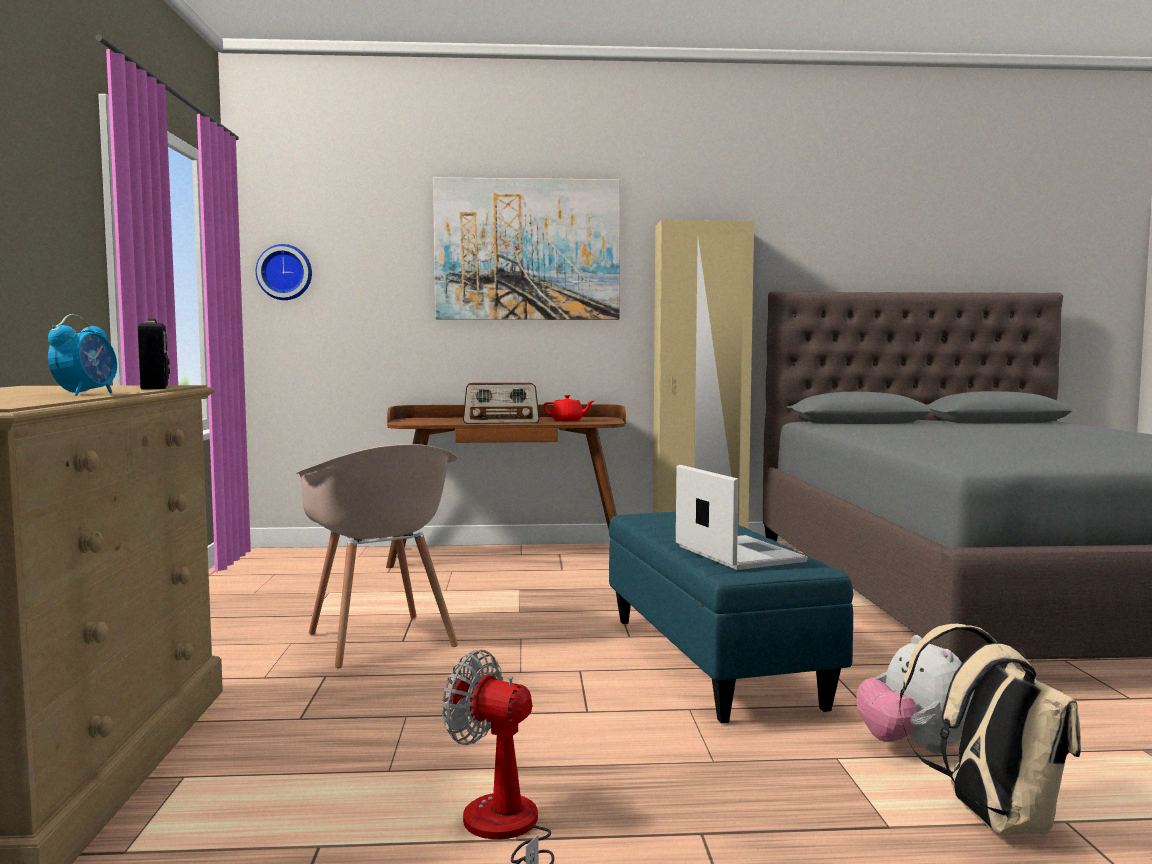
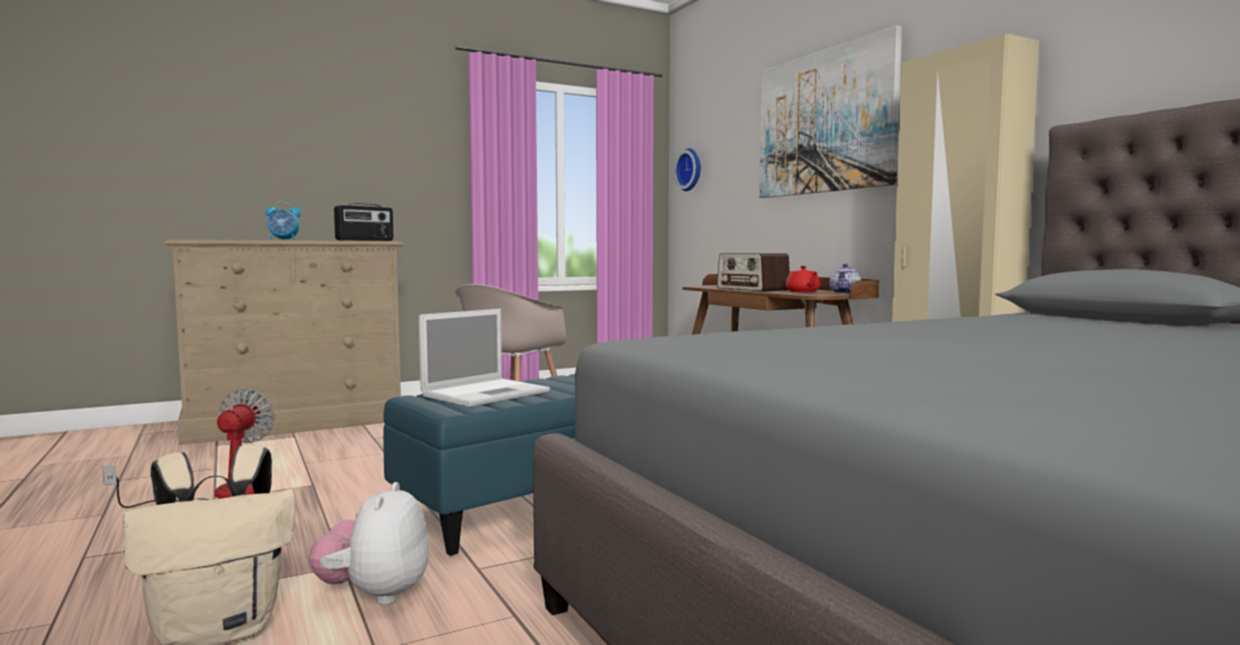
camera: 65 degrees right, 0 degrees up
plush toy [856,635,975,754] -> plush toy turned 45 degrees counterclockwise [309,482,429,605]
none -> teapot [830,264,861,294]

